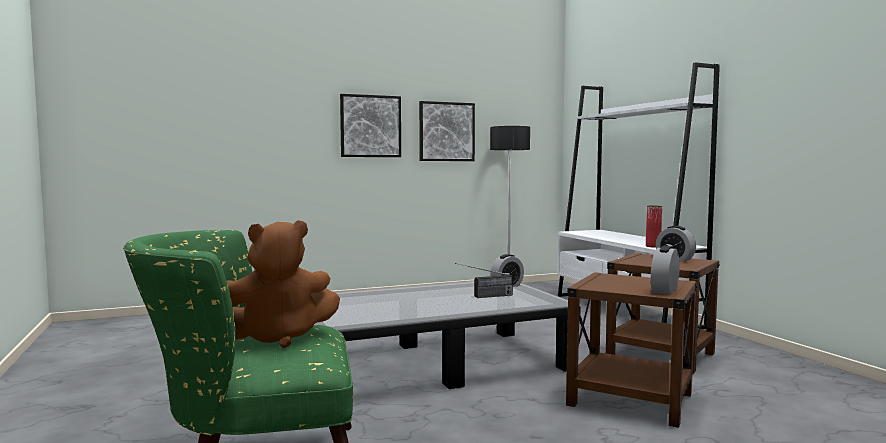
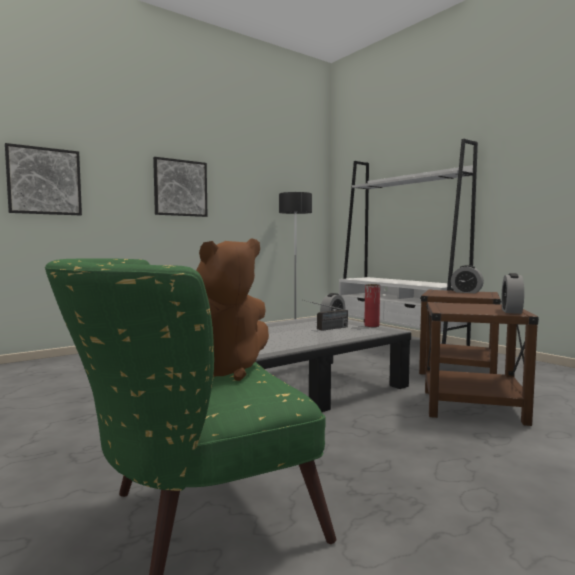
camera: 15 degrees left, 0 degrees up
picture [419,101,475,161] -> picture moved to [5,143,82,215]
red vase [646,206,662,248] -> red vase moved to [364,284,380,327]

